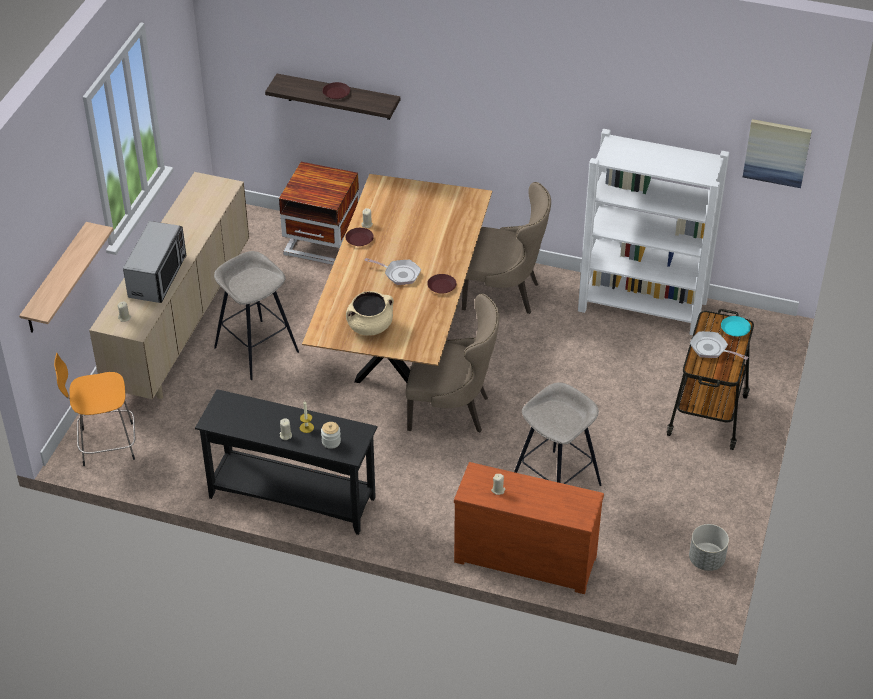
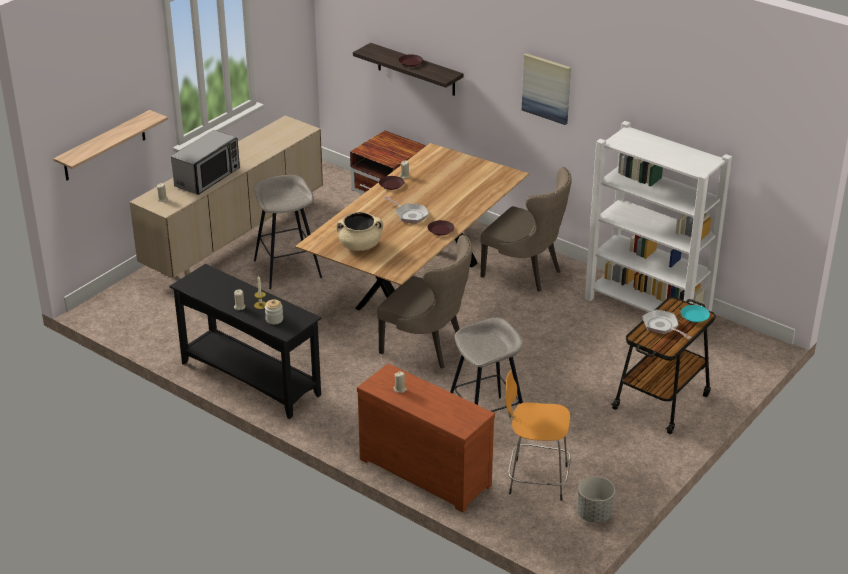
camera: 20 degrees right, 10 degrees down
orange stool [54,353,135,466] -> orange stool moved to [505,370,571,501]
picture [743,119,812,188] -> picture moved to [522,53,571,125]

